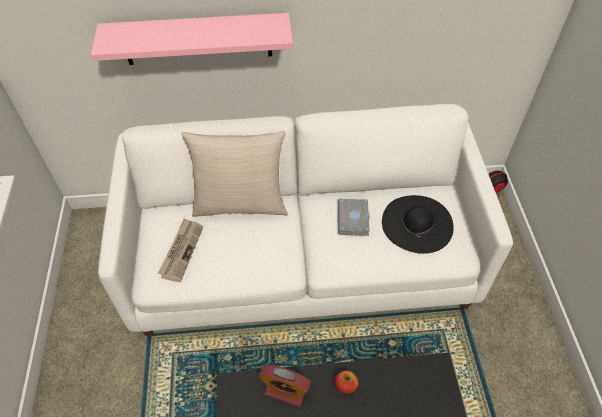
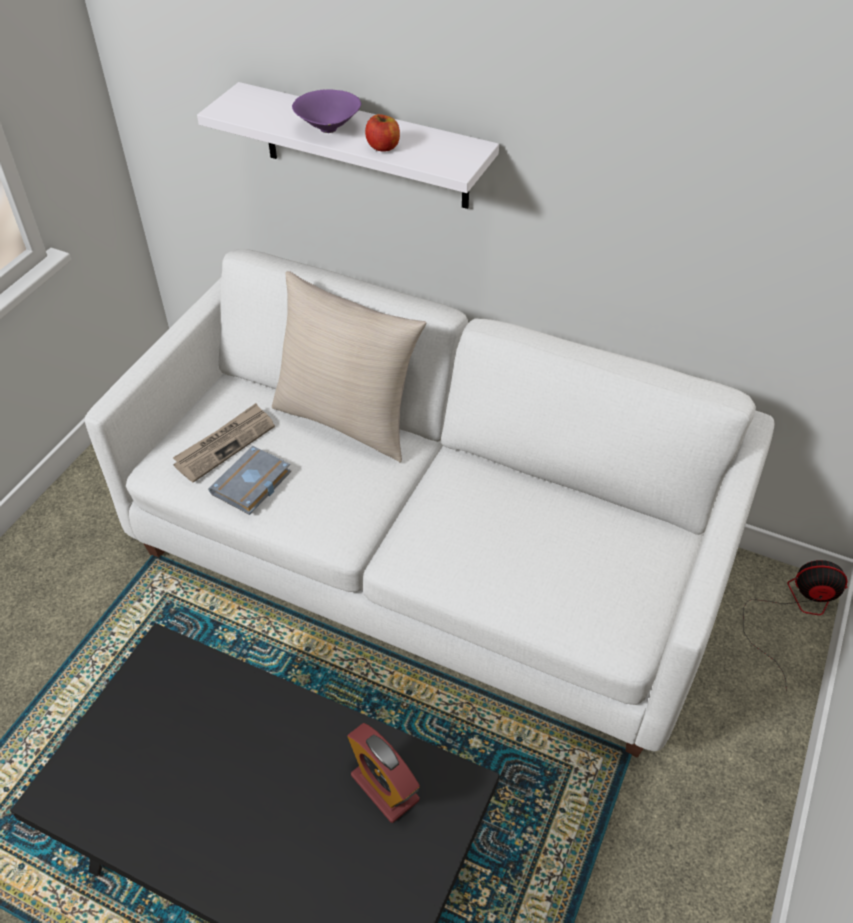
camera: 30 degrees right, 5 degrees down
pink shelf [91,13,293,65] -> white shelf [197,82,499,209]
alarm clock [259,365,311,407] -> alarm clock moved to [347,723,420,823]
apple [335,370,358,394] -> apple moved to [365,114,400,152]
grey book [338,199,370,236] -> grey book moved to [208,446,291,515]
black hat [382,195,454,254] -> none
none -> purple bowl [292,89,361,133]

